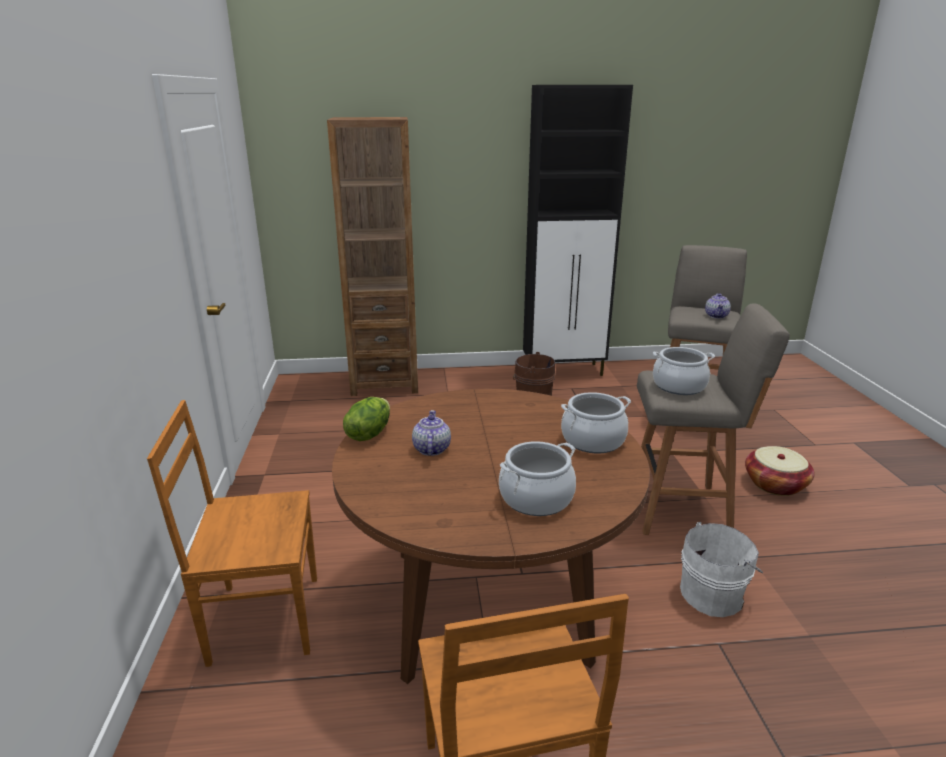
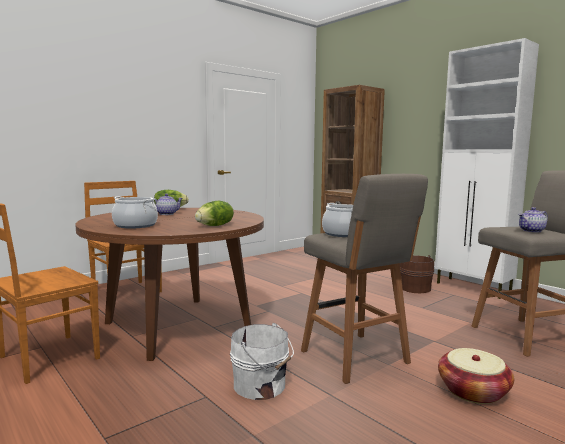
camera: 55 degrees right, 15 degrees down
black cabinet [523,85,633,376] -> white cabinet [435,38,539,299]
cooking pot [561,392,631,453] -> lettuce [195,201,234,226]

